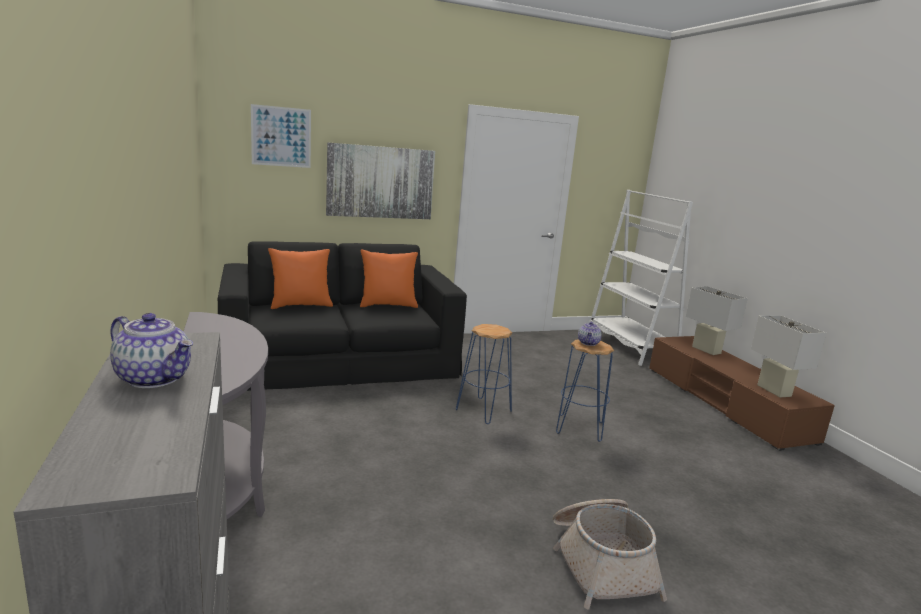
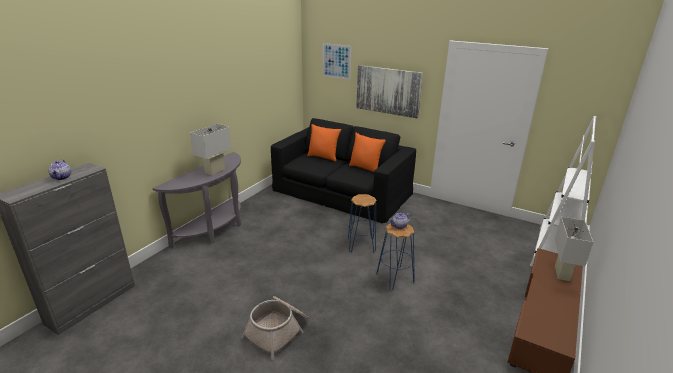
camera: 50 degrees right, 10 degrees up
white table lamp [751,315,826,397] -> white table lamp moved to [190,124,231,176]

